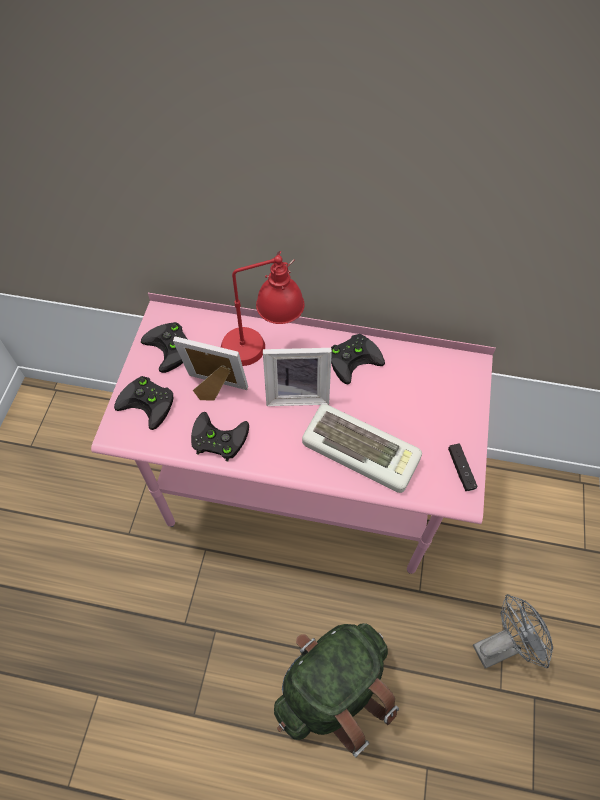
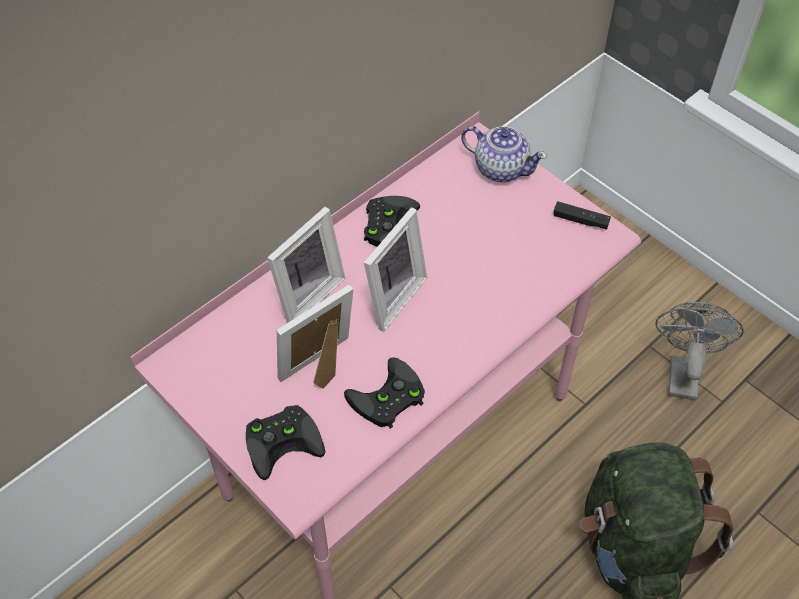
camera: 55 degrees left, 5 degrees down
black game controller [141,322,187,373] -> none
red table lamp [221,251,304,366] -> picture frame [267,207,345,323]
keyboard [302,404,422,493] -> none
none -> teapot [461,126,547,182]

